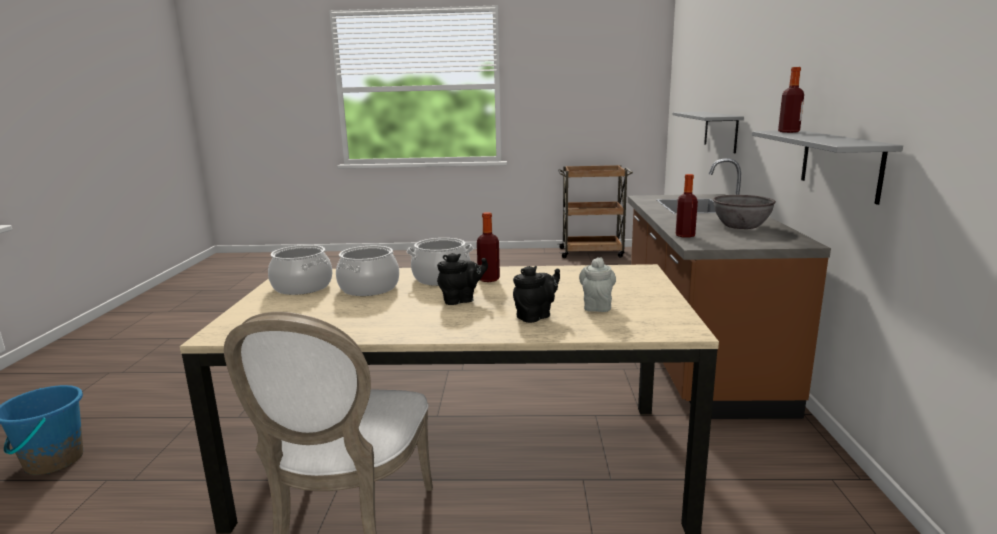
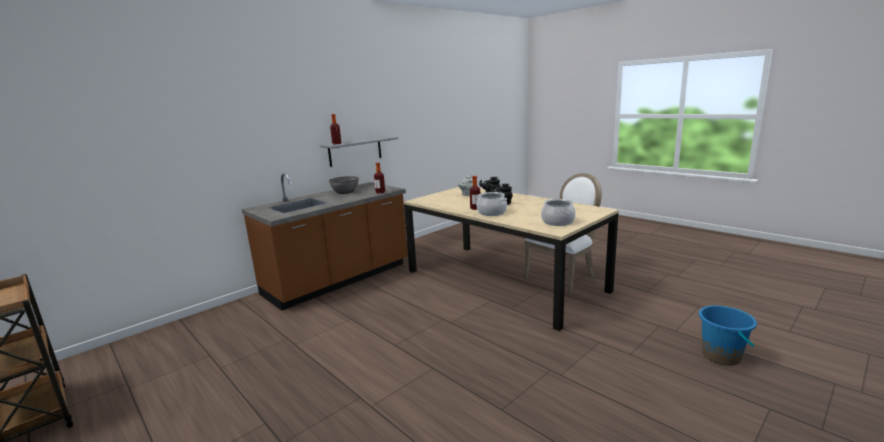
camera: 135 degrees left, 0 degrees up
cooking pot [336,246,399,296] -> none
grey shelf [672,112,744,153] -> none

